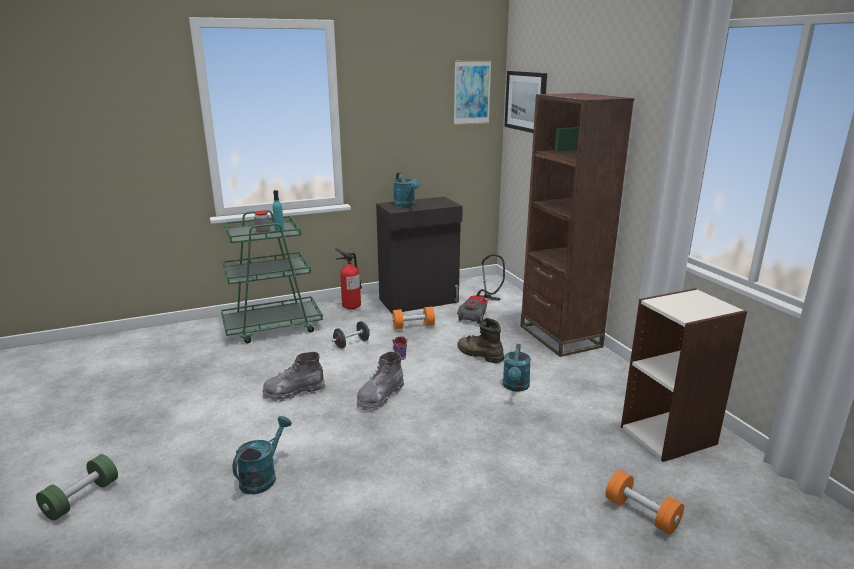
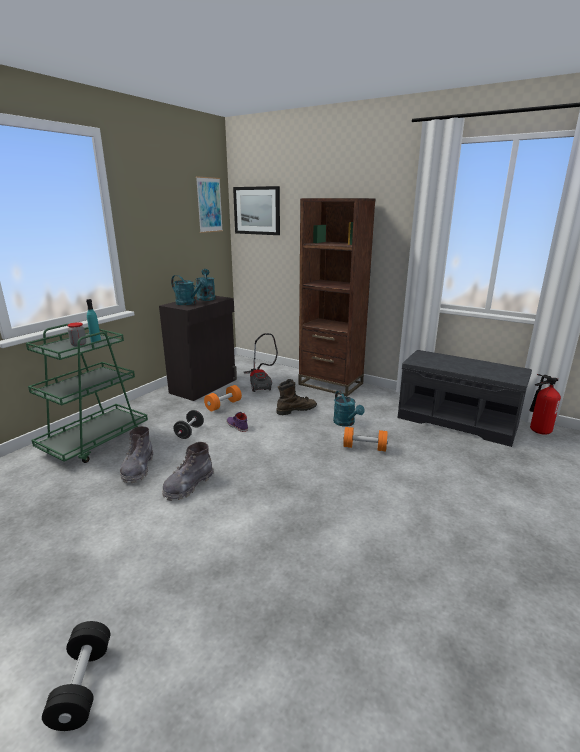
camera: 35 degrees left, 0 degrees up
green dumbbell [36,454,118,521] -> black dumbbell [42,621,110,731]
turquoise watering can [232,416,292,494] -> turquoise watering can moved to [196,269,215,301]
fire extinguisher [335,248,362,309] -> fire extinguisher moved to [529,374,561,435]
grey boot [357,352,404,411] -> grey boot moved to [120,426,153,483]
brown boot [457,318,504,363] -> brown boot turned 150 degrees clockwise [276,379,317,415]
orange dumbbell [605,470,684,535] -> orange dumbbell moved to [343,427,388,451]
bookcase [621,288,747,462] -> grey bench [398,350,532,447]

